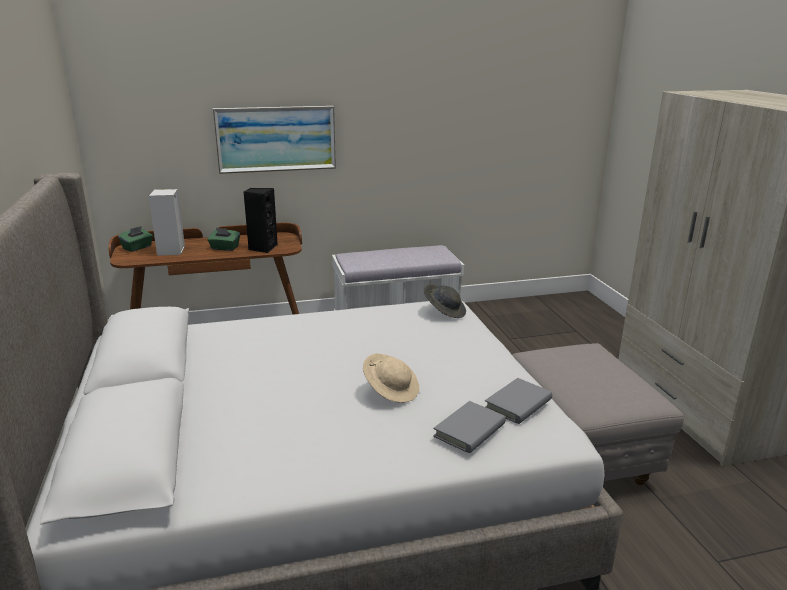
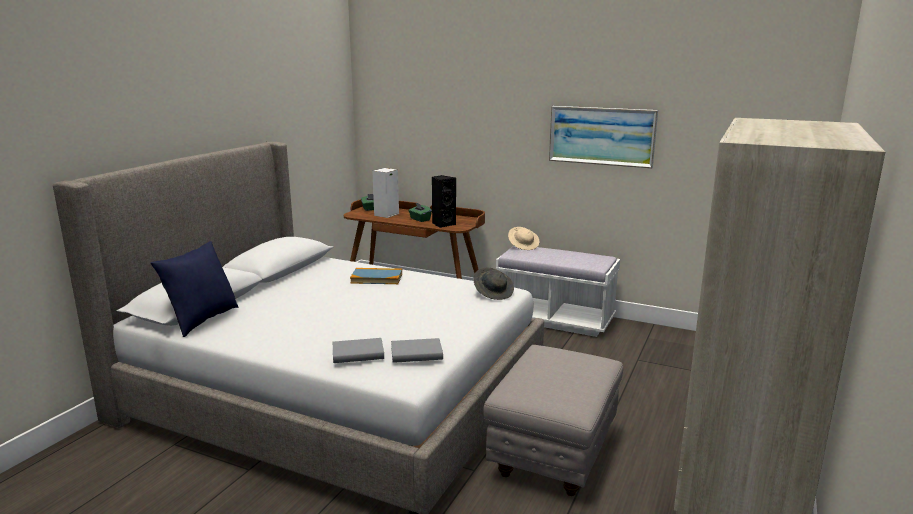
camera: 40 degrees right, 5 degrees down
picture [213,106,336,174] -> picture moved to [549,106,658,168]
beige hat [363,353,419,403] -> beige hat moved to [508,227,540,250]
none -> blue pillow [151,241,238,337]
none -> book [350,268,402,284]

